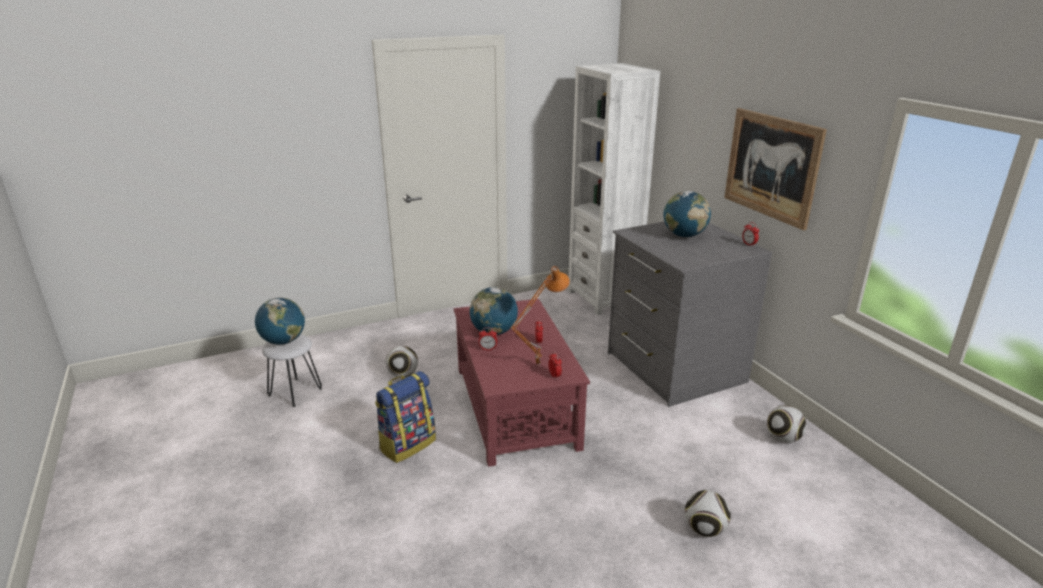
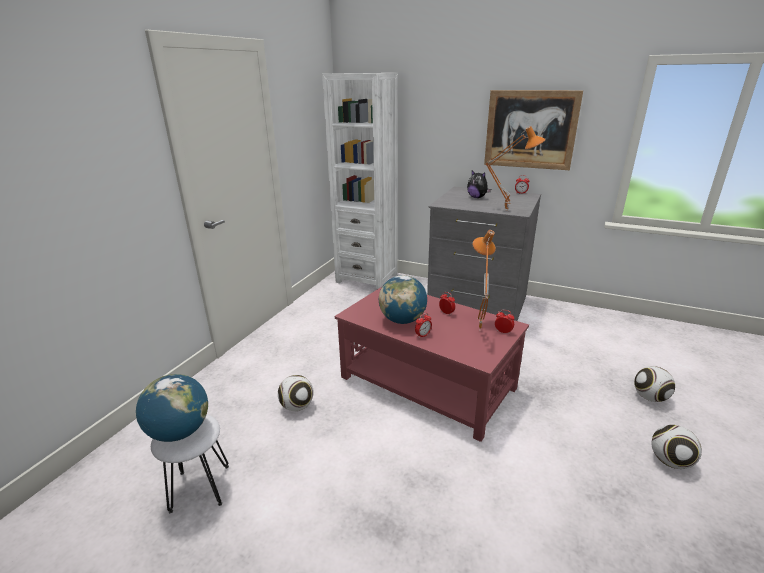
camera: 40 degrees left, 0 degrees up
backpack [375,371,436,463] -> none
globe [663,191,711,237] -> plush toy [467,171,491,198]
football [767,405,806,443] -> football moved to [652,425,702,469]
none -> orange table lamp [485,126,546,211]

